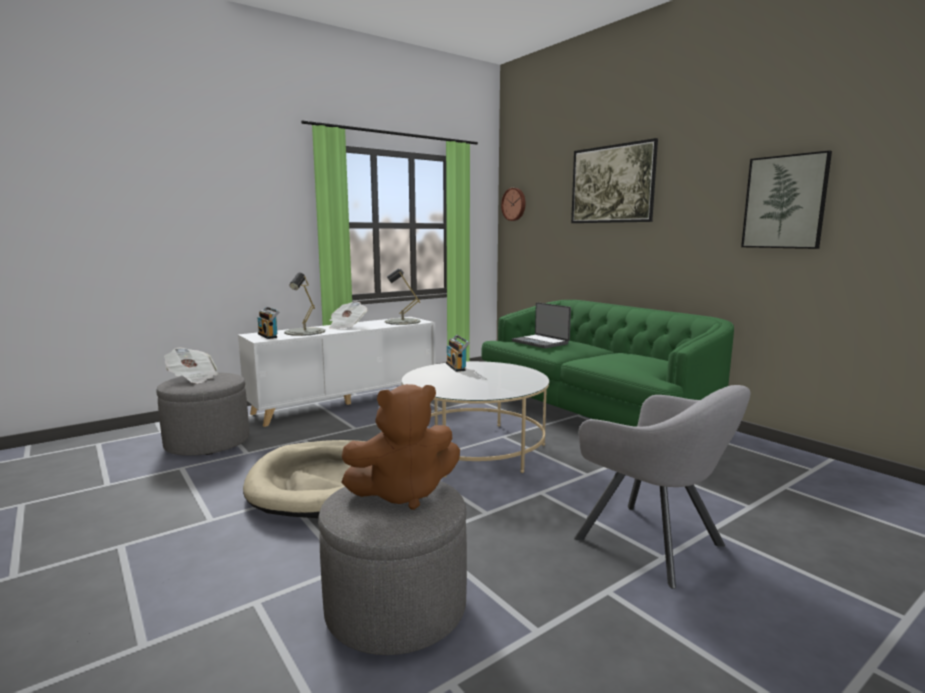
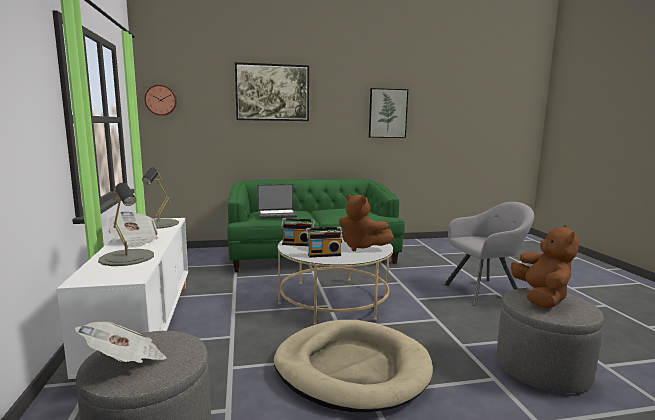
camera: 65 degrees left, 0 degrees up
radio [258,307,279,339] -> radio moved to [306,227,343,257]
none -> brown plush toy [339,194,394,251]

